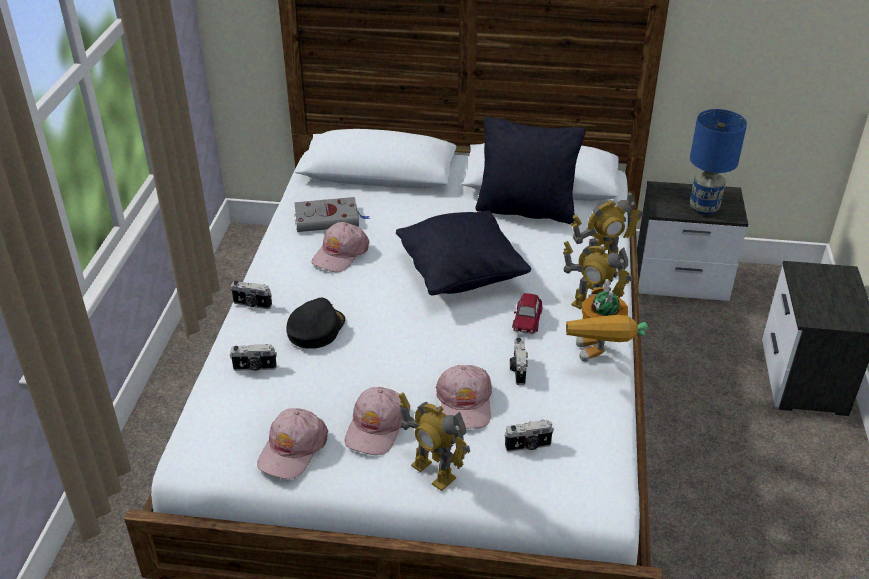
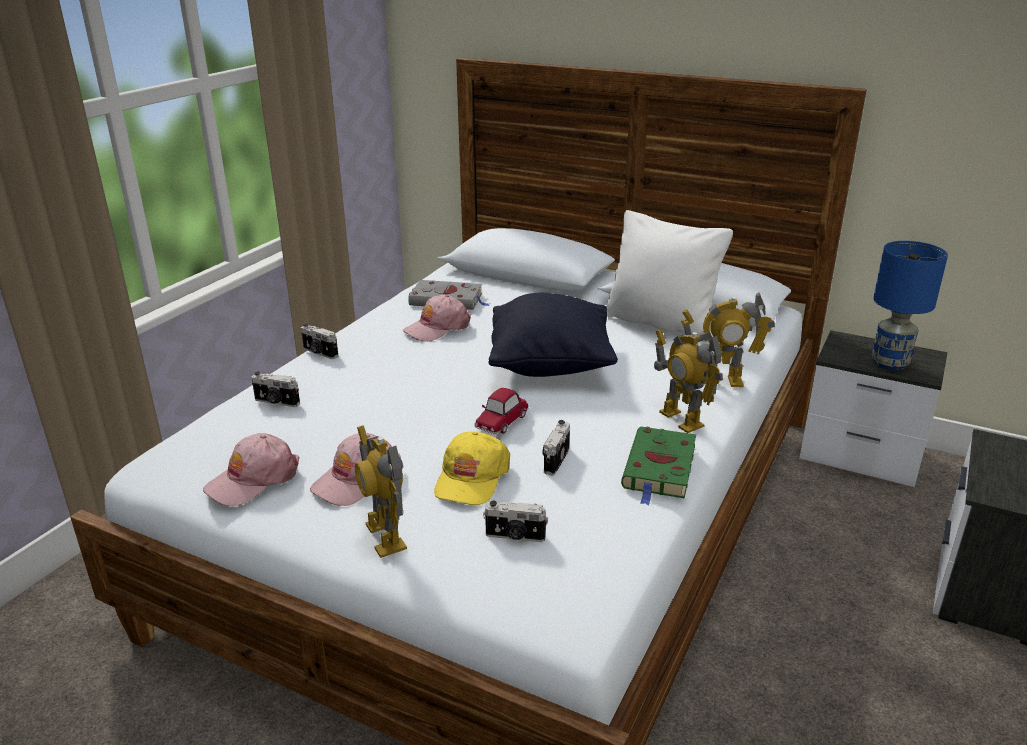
camera: 20 degrees right, 10 degrees down
black cap [286,298,345,349] -> none
pink cap [436,365,492,429] -> yellow cap [434,432,510,505]
black pillow [475,117,586,224] -> white pillow [606,210,733,342]
toy car [512,293,543,334] -> toy car moved to [475,388,529,434]
toy robot [566,279,648,362] -> green book [621,426,696,505]

